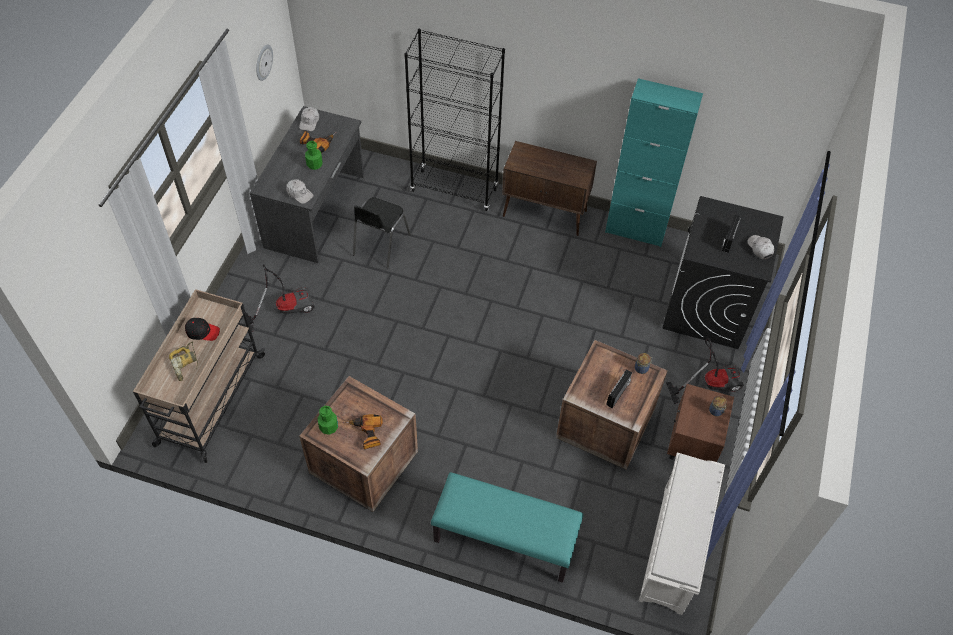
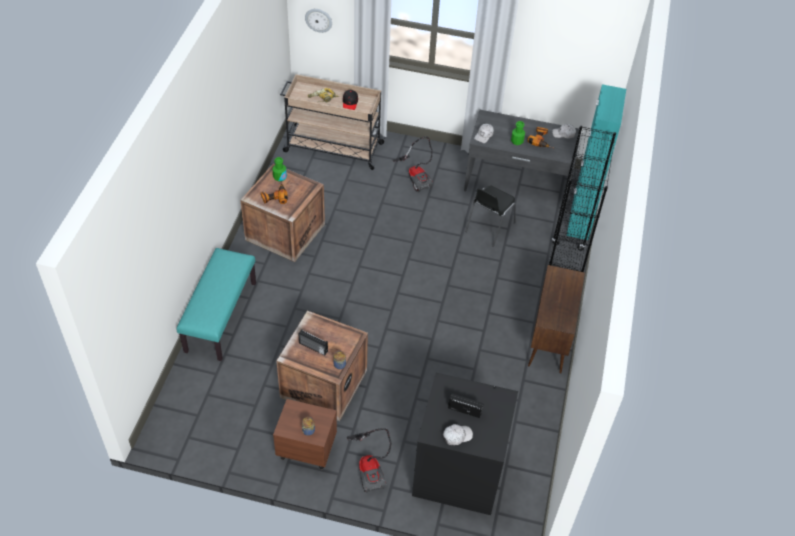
camera: 85 degrees right, 5 degrees down
wall clock [256,45,273,81] -> wall clock moved to [305,9,332,33]
black chair [353,197,411,269] -> black chair turned 75 degrees counterclockwise [465,186,516,247]
turquoise cabinet [605,78,703,247] -> turquoise cabinet moved to [566,84,626,240]
white shoe rack [639,452,725,615] -> none

